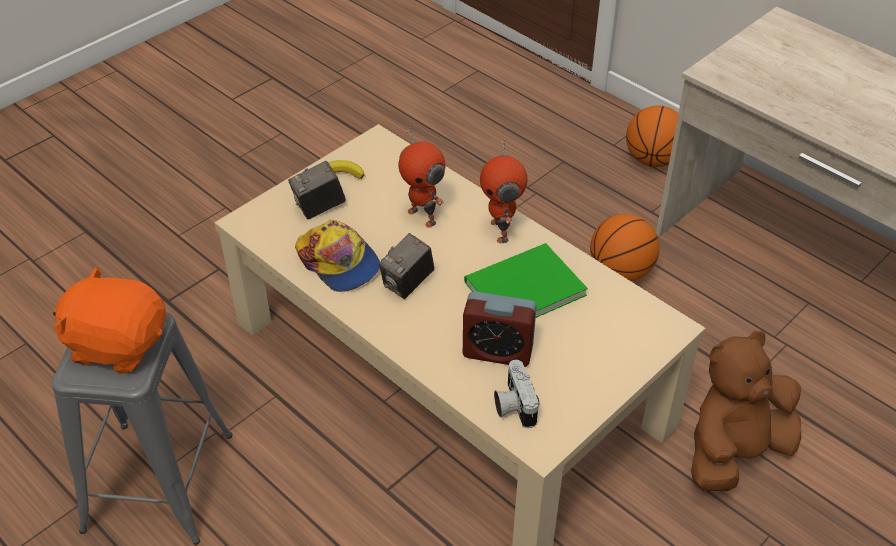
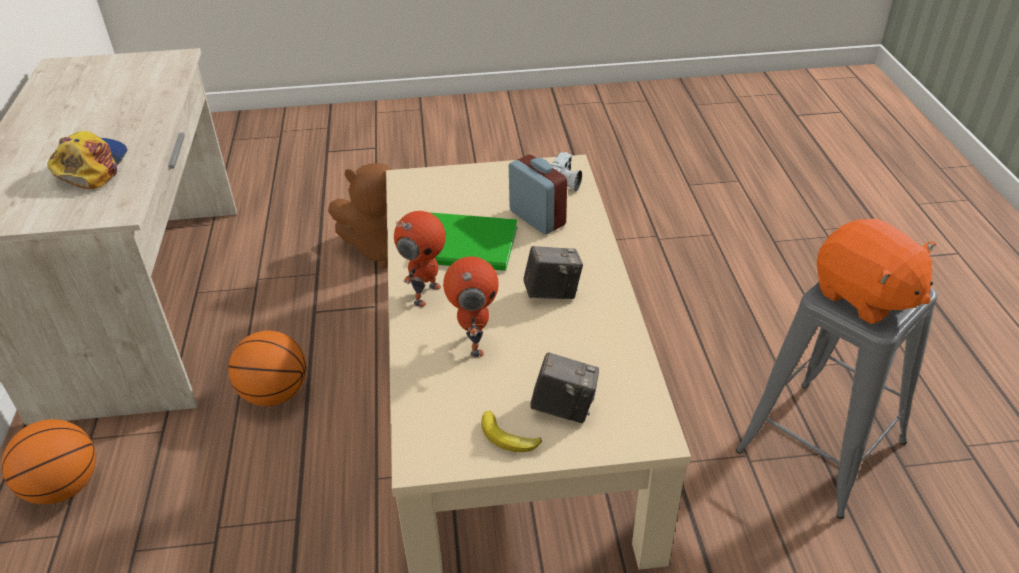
camera: 140 degrees left, 5 degrees down
cap [295,220,380,292] -> cap moved to [47,131,127,189]

